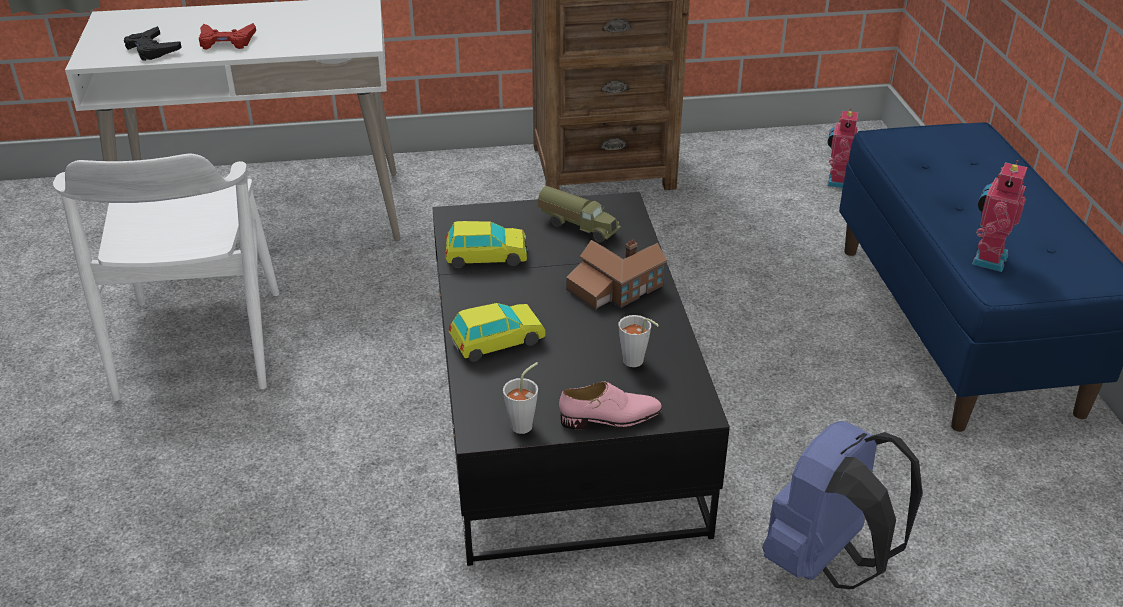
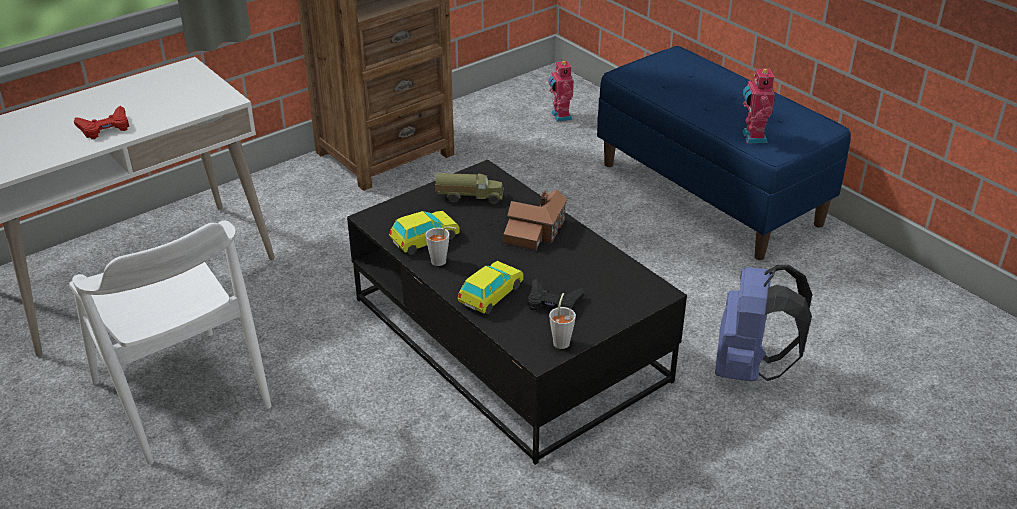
camera: 30 degrees left, 0 degrees up
black game controller [124,26,182,61] -> black game controller moved to [528,278,584,311]
pink shoe [559,382,662,430] -> none
grey cup [619,315,659,367] -> grey cup moved to [425,226,457,266]

